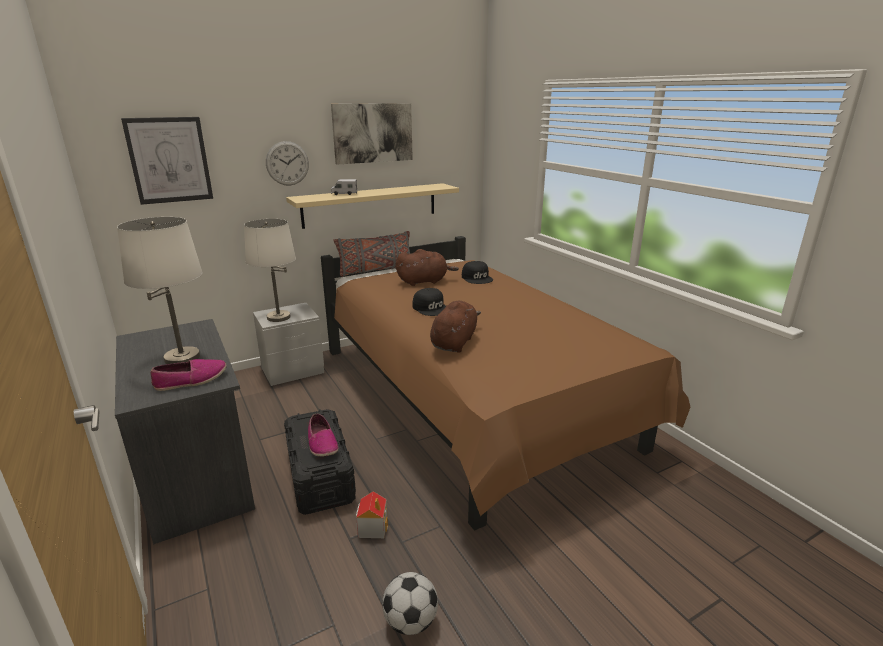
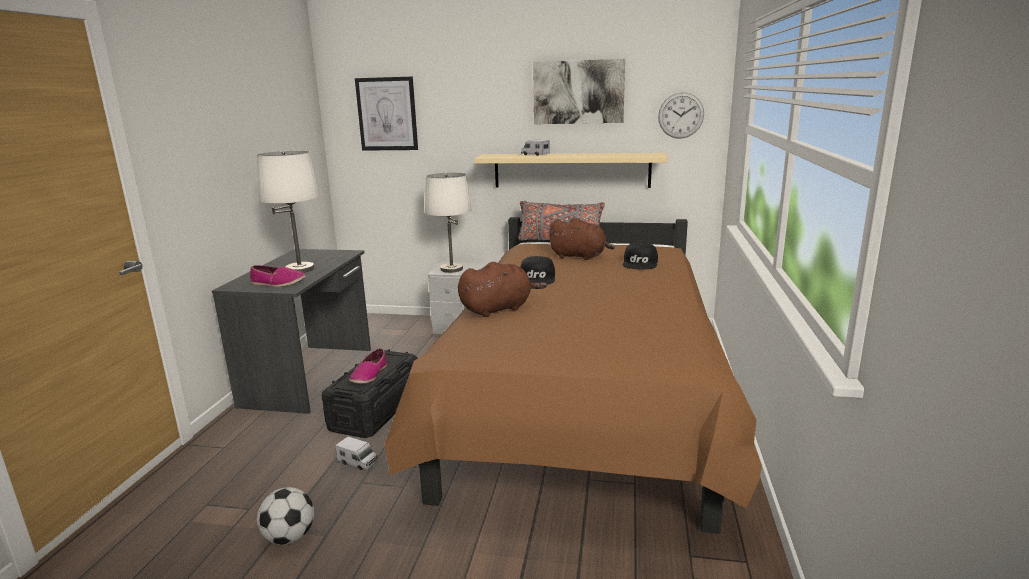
camera: 40 degrees right, 5 degrees down
wall clock [266,141,309,186] -> wall clock moved to [658,92,704,139]
toy house [356,491,388,538] -> toy truck [336,436,378,470]

